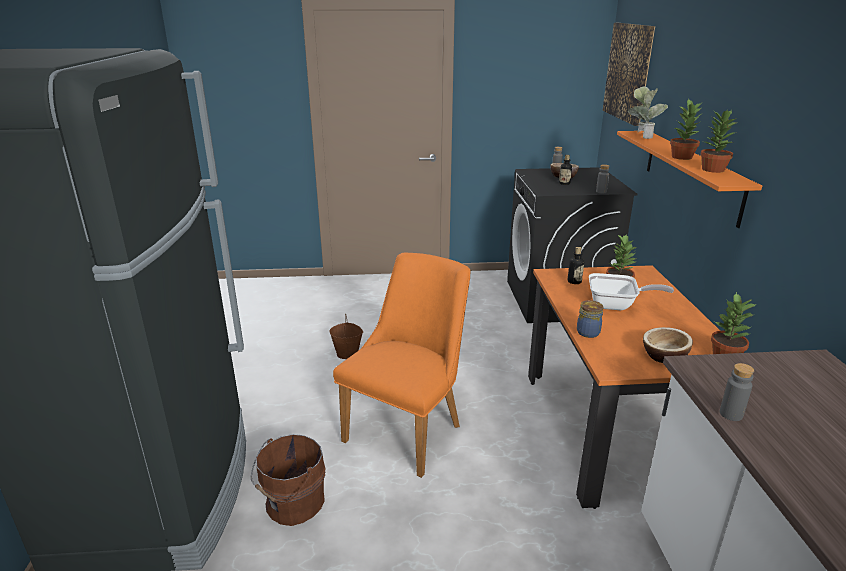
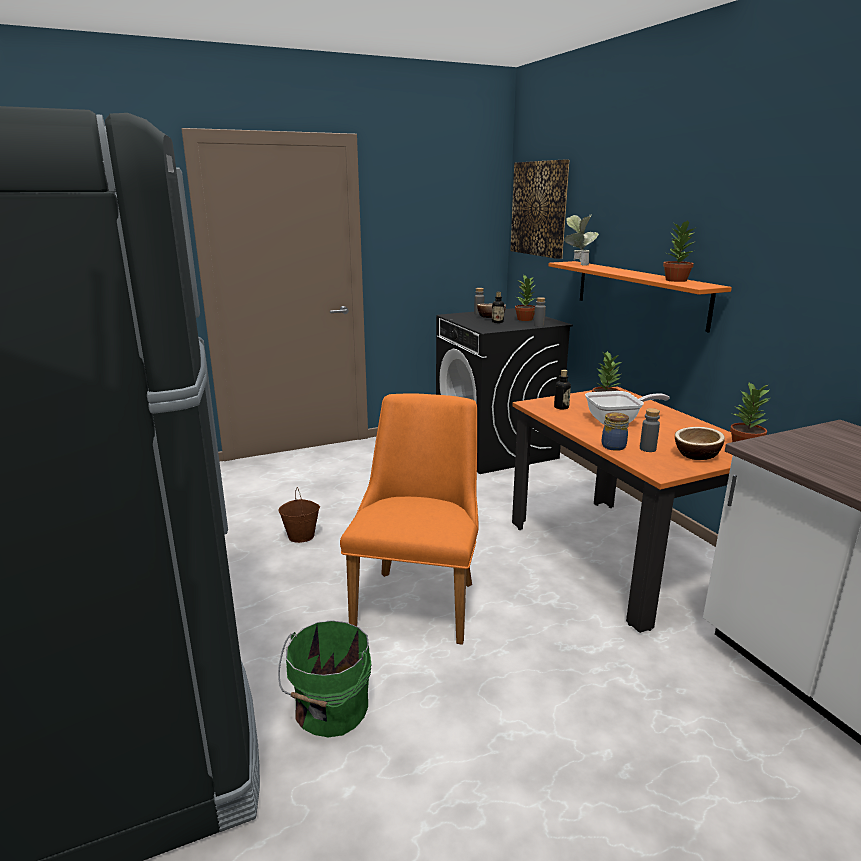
camera: 20 degrees left, 5 degrees down
brown bucket [251,434,326,526] -> green bucket [278,620,372,737]
potted plant [670,98,703,160] -> potted plant moved to [515,275,535,321]
grey bottle [720,363,754,421] -> grey bottle moved to [640,408,660,452]

